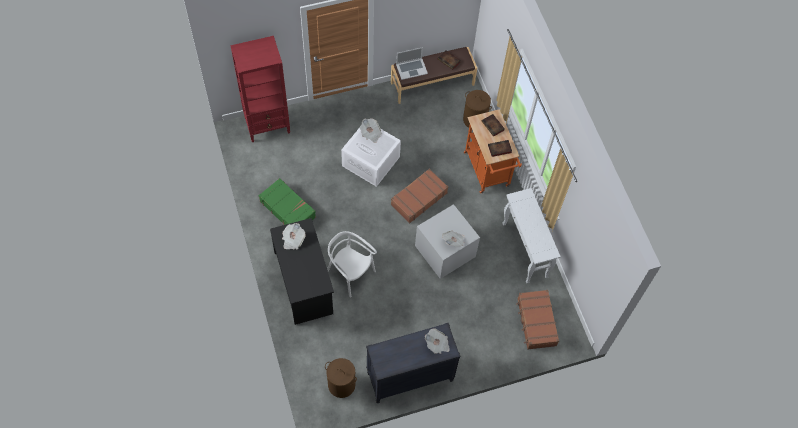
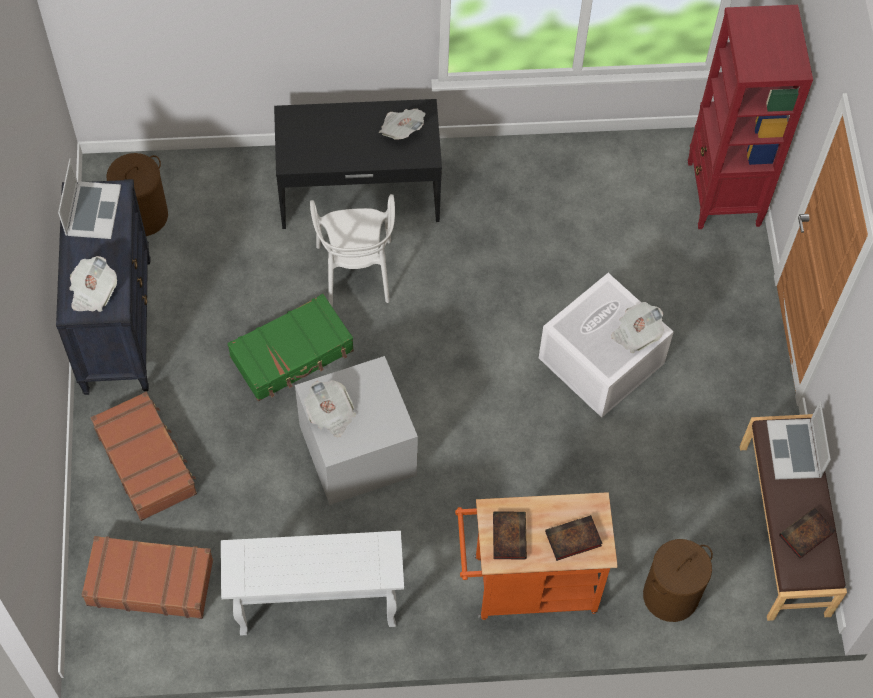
camera: 105 degrees right, 0 degrees up
green suitcase [259,178,316,225] -> green suitcase moved to [227,294,354,401]
white chair [327,231,377,298] -> white chair turned 120 degrees clockwise [310,194,395,307]
brown suitcase [391,169,448,223] -> brown suitcase moved to [90,392,197,521]
none -> laptop [58,159,121,239]

